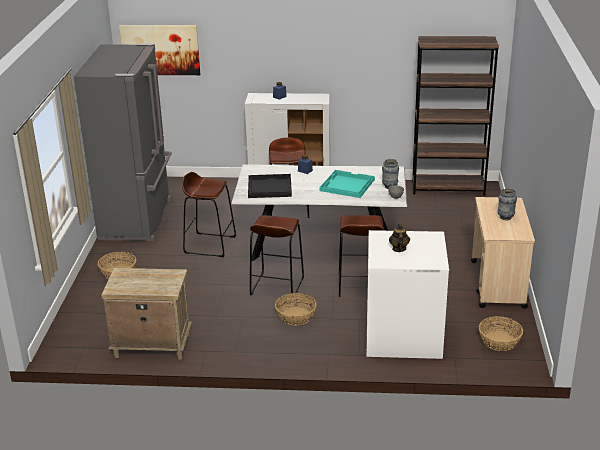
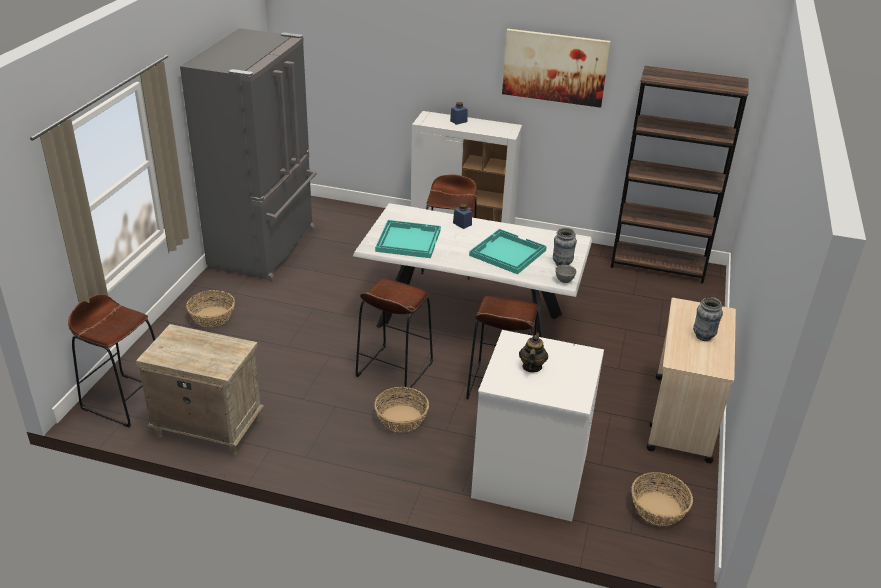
camera: 10 degrees right, 5 degrees up
picture [119,25,200,75] -> picture moved to [502,29,611,108]
brown stool [182,172,236,257] -> brown stool moved to [68,294,155,428]
black tray [248,174,292,198] -> turquoise tray [375,220,441,258]

